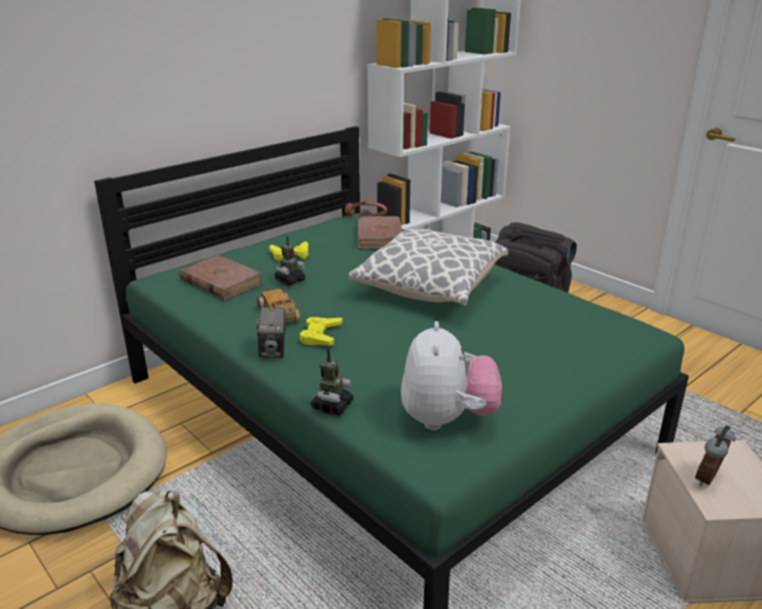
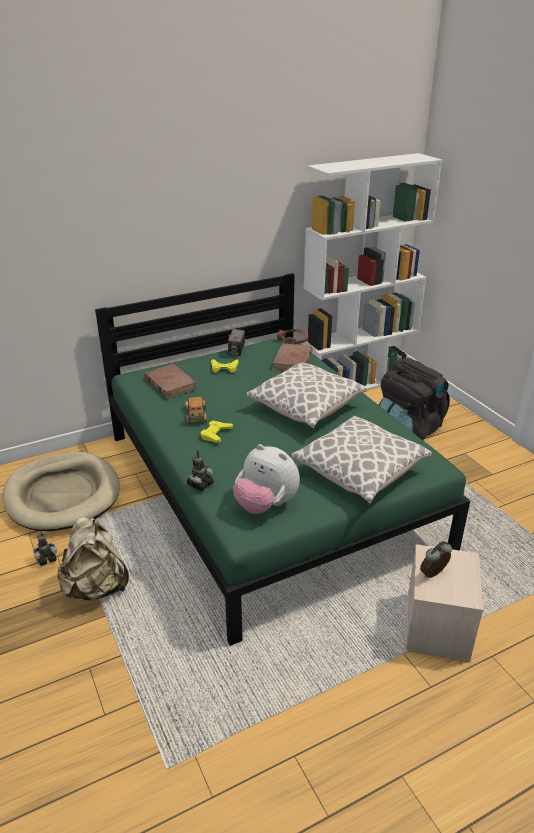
camera: 15 degrees right, 5 degrees up
camera [256,307,285,358] -> camera moved to [228,329,245,356]
toy robot [275,236,306,285] -> toy robot moved to [33,529,57,566]
plush toy [401,321,502,430] -> plush toy turned 105 degrees clockwise [233,444,300,514]
none -> pillow [292,416,432,503]

